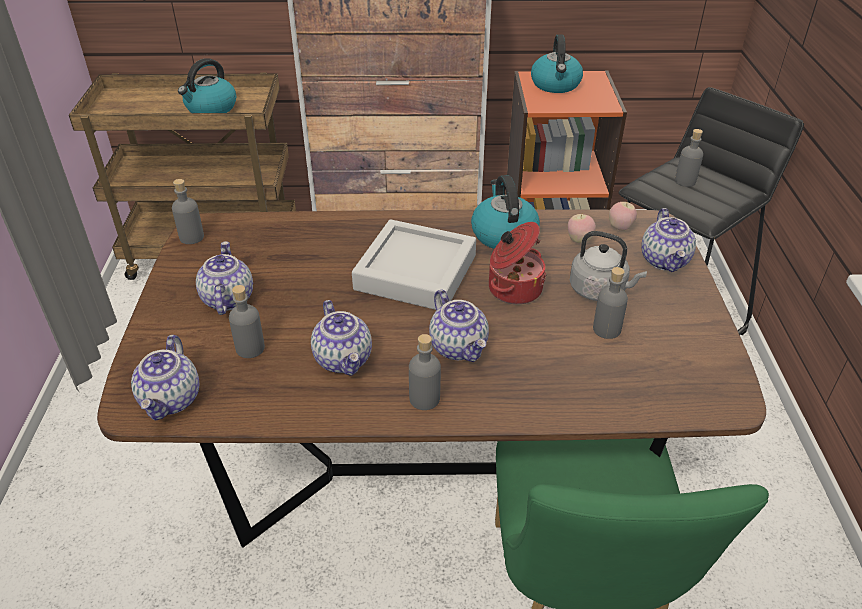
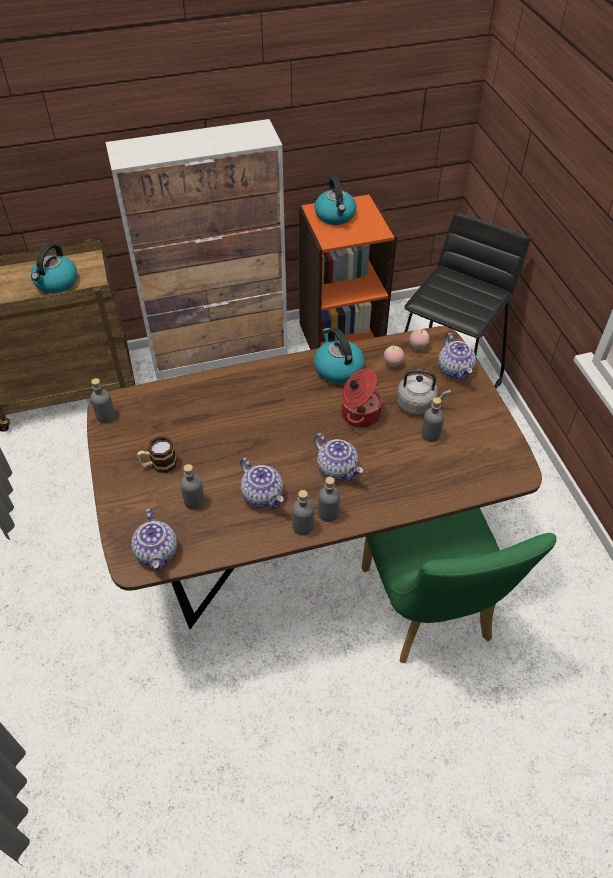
camera: 15 degrees left, 10 degrees up
teapot [196,241,253,315] -> mug [137,436,177,473]
grey tray [352,219,476,310] -> none
grey bottle [675,129,703,187] -> grey bottle moved to [292,490,314,535]

